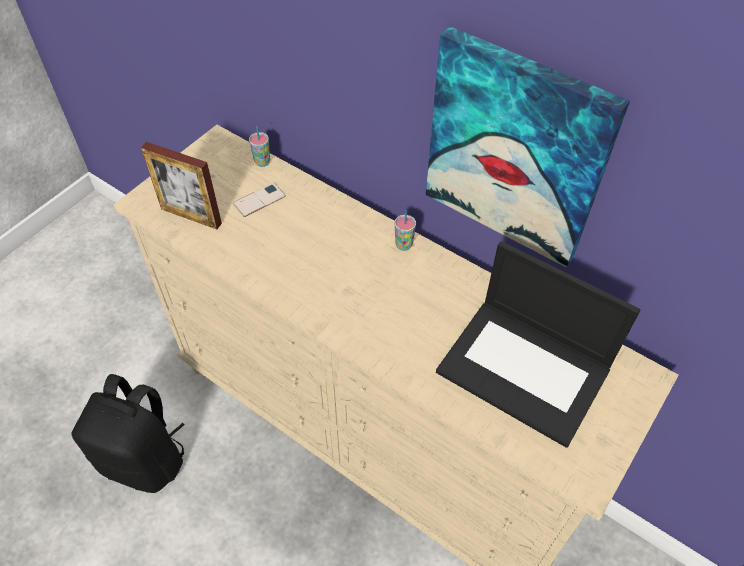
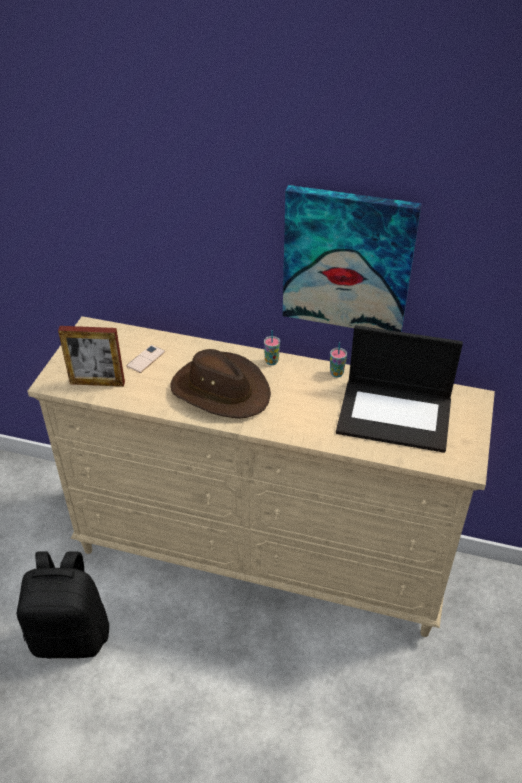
camera: 20 degrees left, 10 degrees down
cup [249,126,270,167] -> cup moved to [330,342,347,377]
none -> brown hat [170,349,271,418]

